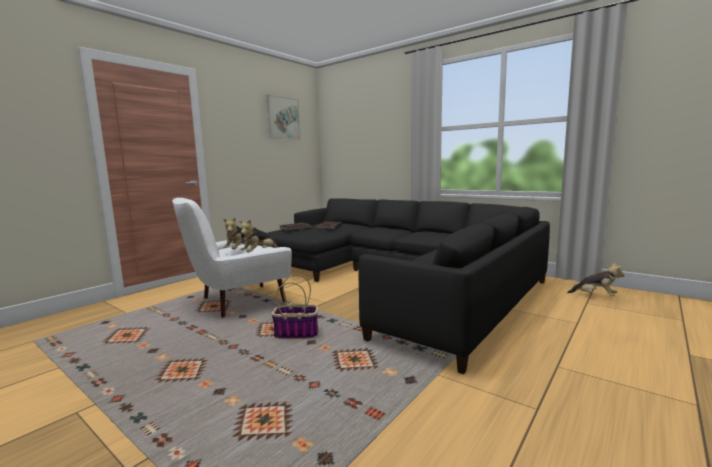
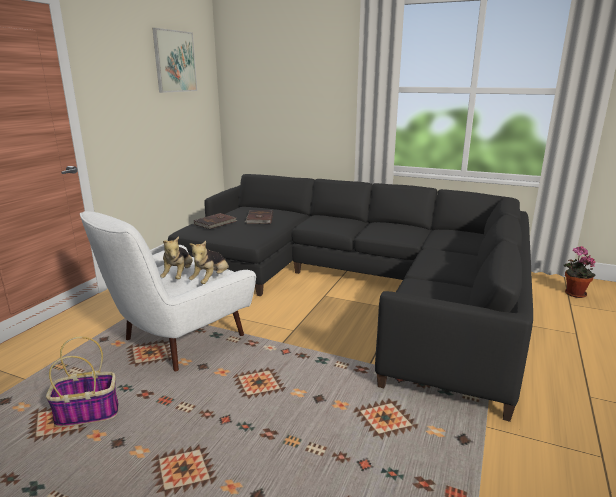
camera: 15 degrees left, 10 degrees up
basket [271,275,318,339] -> basket moved to [46,337,119,427]
plush toy [567,262,624,296] -> potted plant [564,246,595,298]

